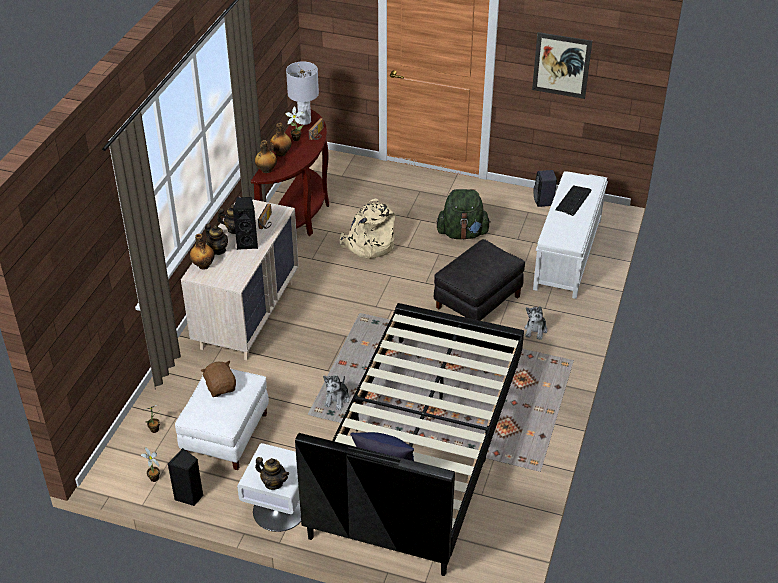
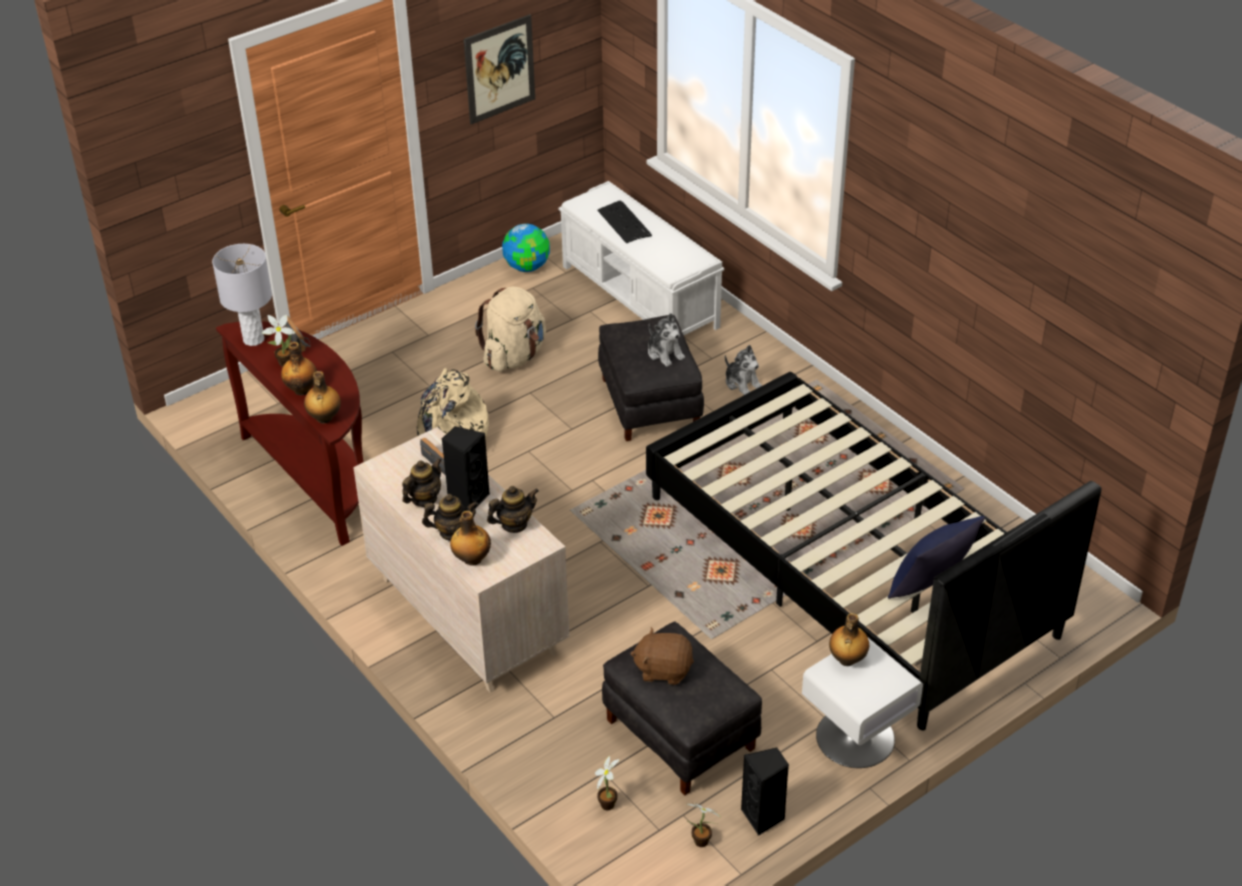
camera: 55 degrees left, 0 degrees up
white ottoman [175,369,269,470] -> black ottoman [602,621,762,795]
teapot [255,457,289,490] -> teapot moved to [487,486,539,533]
plush toy [323,375,350,411] -> plush toy moved to [648,313,685,367]
green backpack [437,189,491,240] -> beige backpack [475,287,546,372]
black speaker [533,170,557,207] -> globe [502,224,550,272]
none -> bottle [829,613,869,666]

